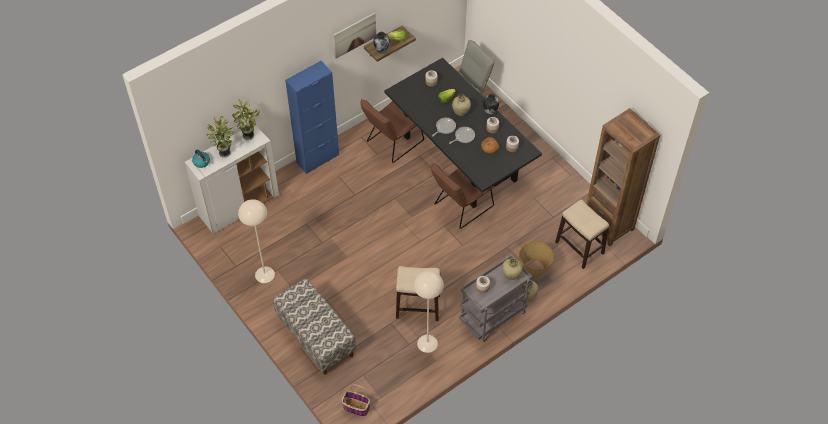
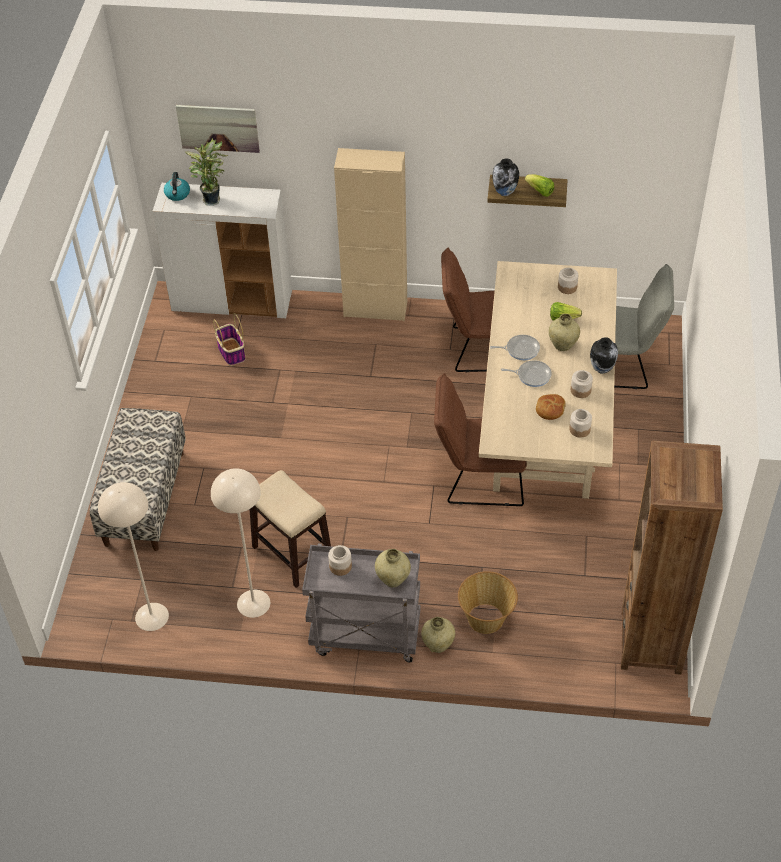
camera: 45 degrees right, 5 degrees down
potted plant [232,100,260,140] -> none
beige floor lamp [238,199,275,283] -> beige floor lamp moved to [98,482,169,631]
blue cabinet [285,61,339,174] -> beige cabinet [334,148,407,321]
picture [333,12,376,59] -> picture moved to [176,105,260,153]
basket [342,384,370,417] -> basket moved to [213,313,246,366]
black dining table [384,58,542,209] -> beige dining table [479,261,617,499]
stool [555,200,609,269] -> none

